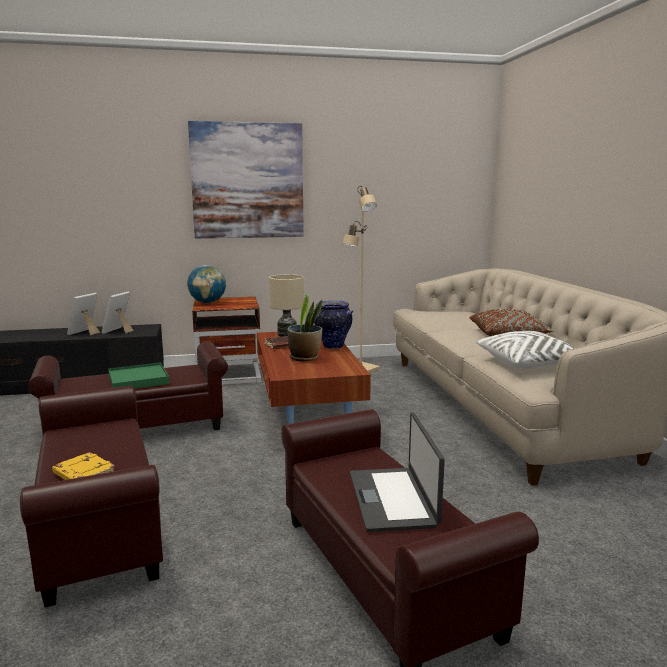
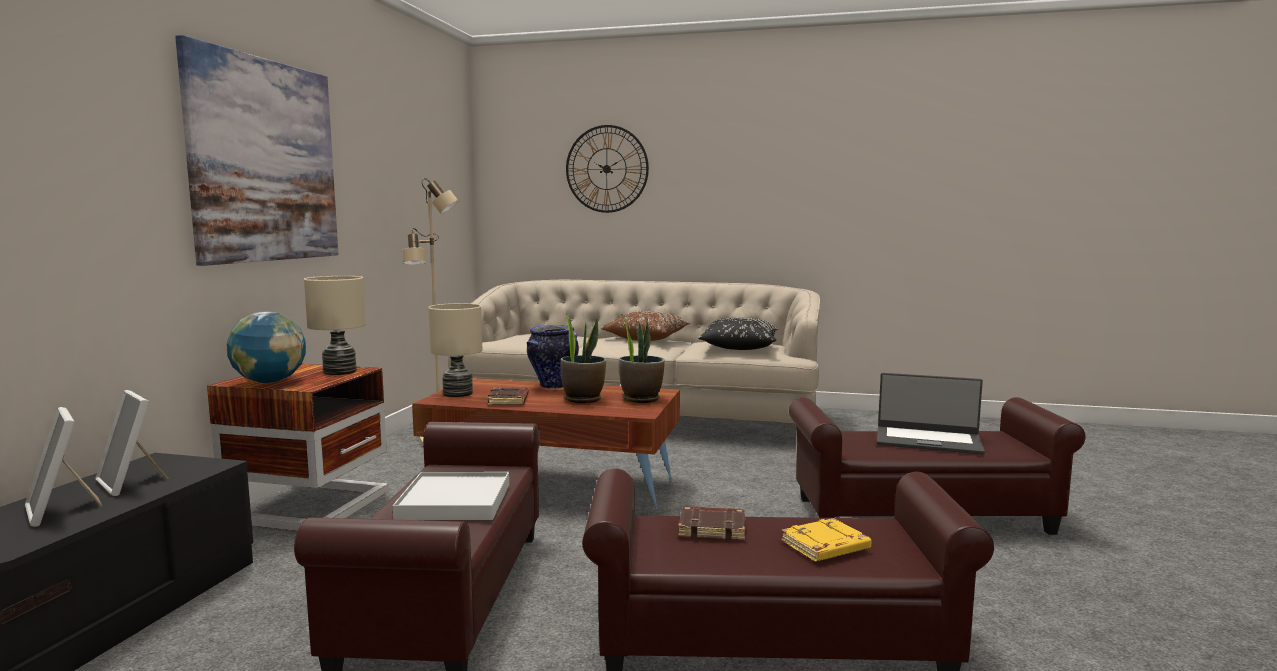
camera: 65 degrees left, 5 degrees down
green tray [108,362,169,389] -> white tray [393,472,509,520]
white pillow [476,331,575,369] -> black pillow [698,318,778,350]
none -> beige table lamp [304,276,366,375]
none -> wall clock [566,125,649,213]
none -> potted plant [619,313,665,403]
none -> brown book [678,506,745,541]

